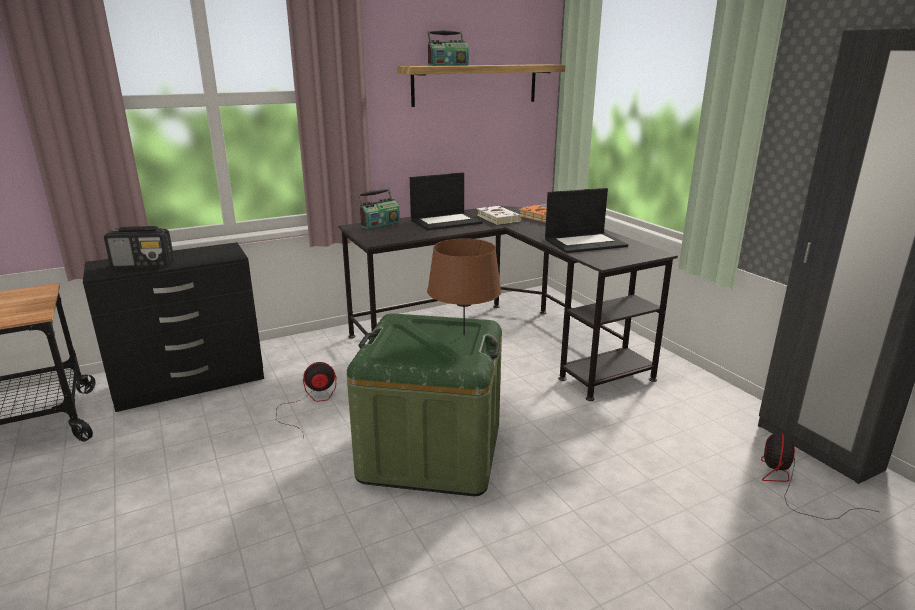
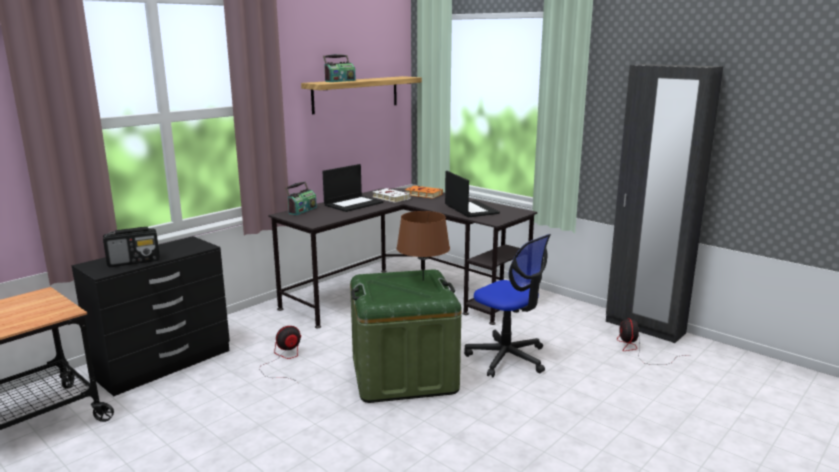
camera: 20 degrees left, 5 degrees down
laptop [545,188,628,253] -> laptop turned 75 degrees counterclockwise [445,171,500,217]
none -> office chair [464,234,551,377]

